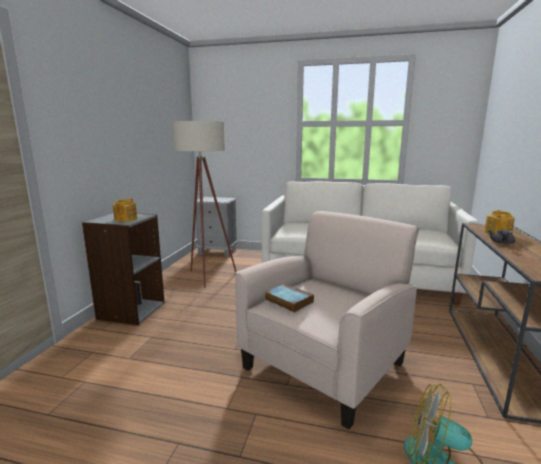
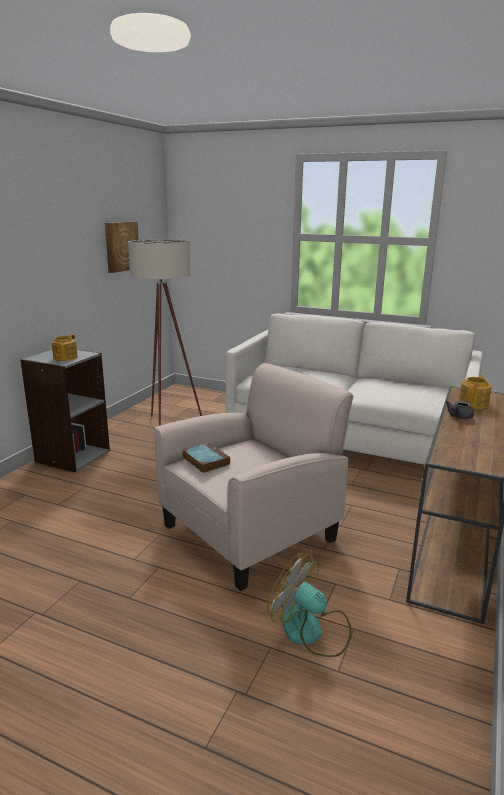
camera: 10 degrees right, 5 degrees up
grey nightstand [196,197,238,257] -> none
none -> picture [105,221,139,273]

